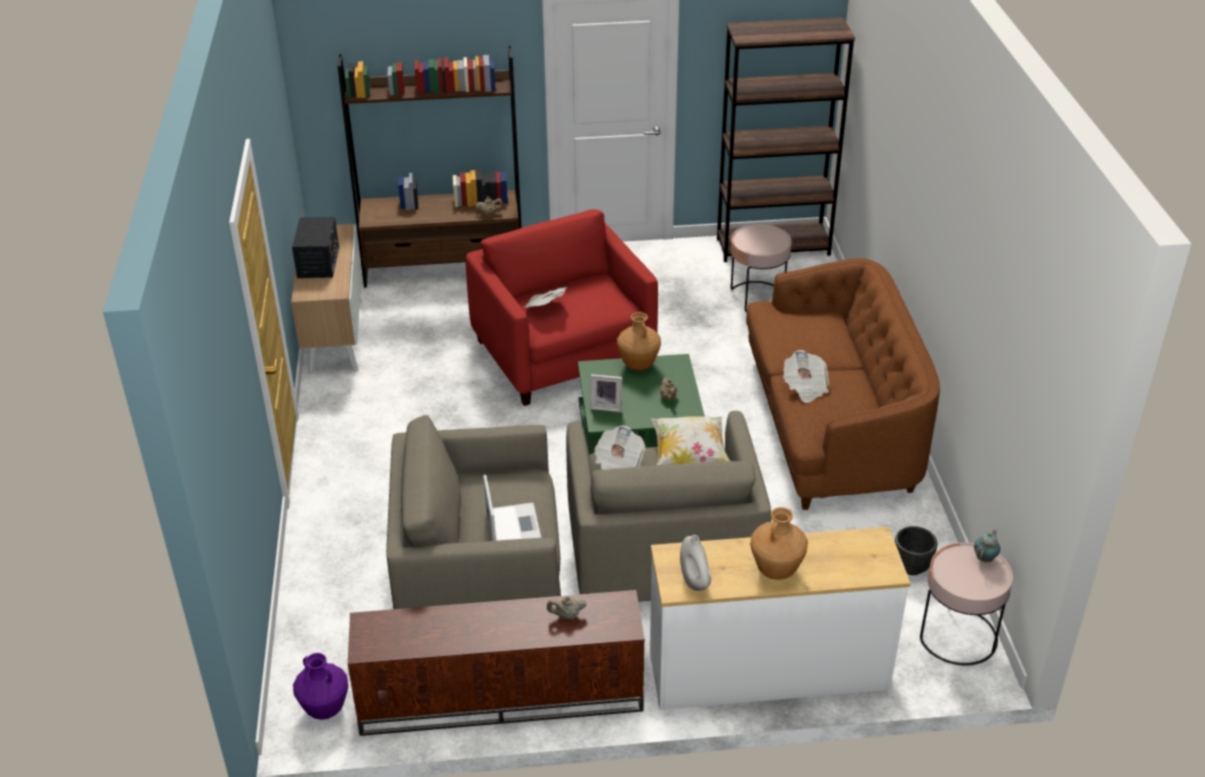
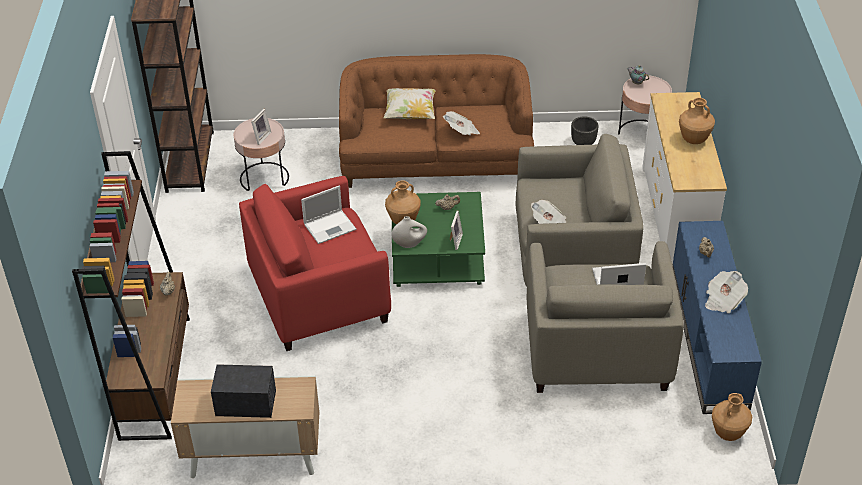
camera: 85 degrees left, 5 degrees up
purple vase [293,653,348,720] -> brown vase [712,393,752,441]
brown tv stand [348,590,645,736] -> blue tv stand [672,221,762,414]
newspaper [523,287,568,308] -> newspaper moved to [705,271,748,313]
pillow [651,416,730,465] -> pillow moved to [384,88,436,119]
white vase [680,535,711,591] -> white vase moved to [391,216,427,248]
none -> picture frame [251,109,271,145]
none -> laptop [301,186,356,244]

